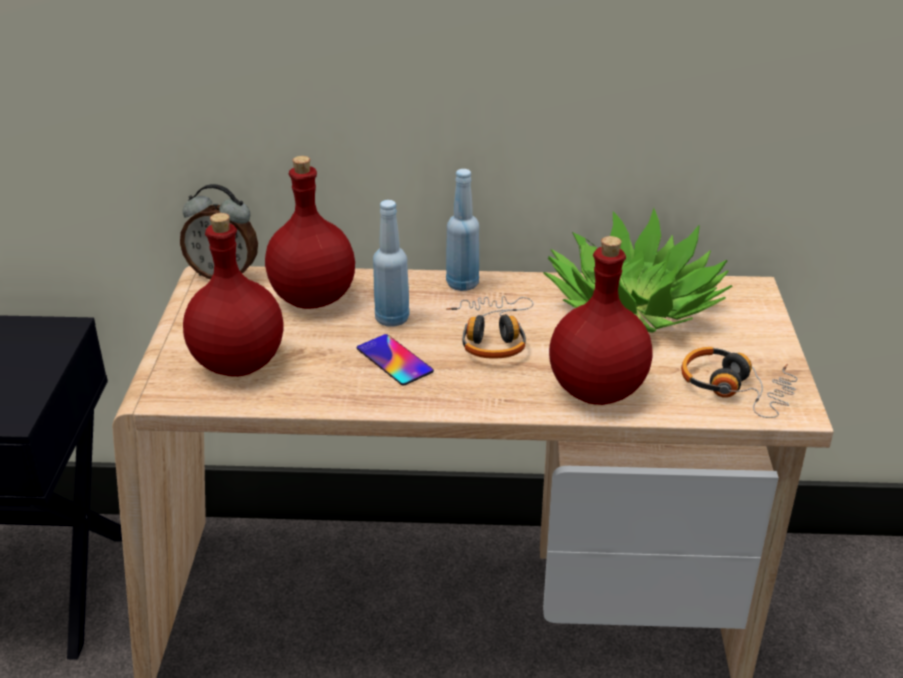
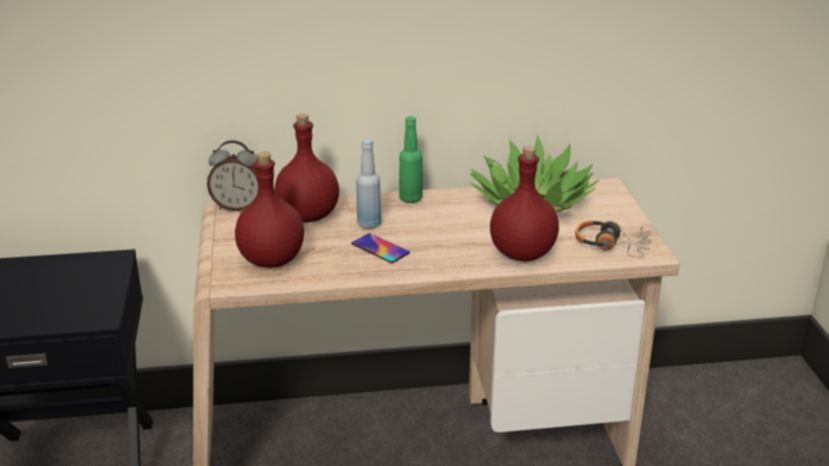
camera: 10 degrees left, 5 degrees down
blue bottle [446,169,479,291] -> green bottle [399,116,423,203]
headphones [446,296,534,359] -> none

